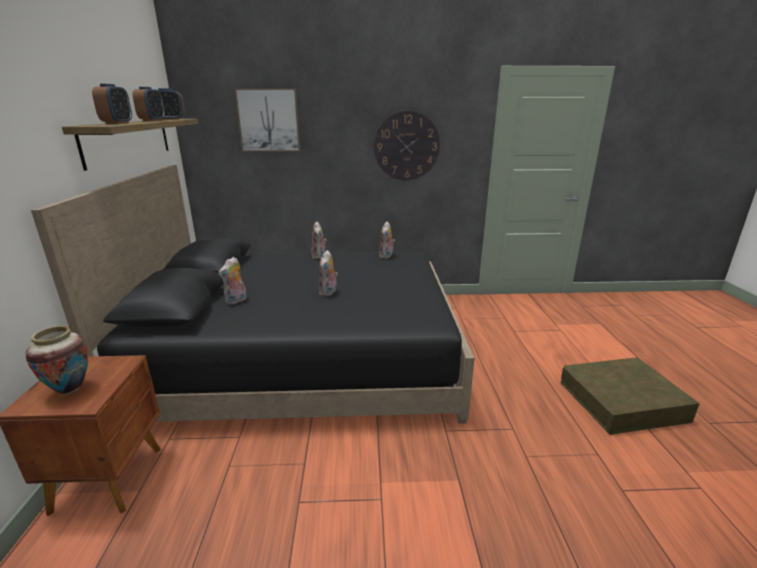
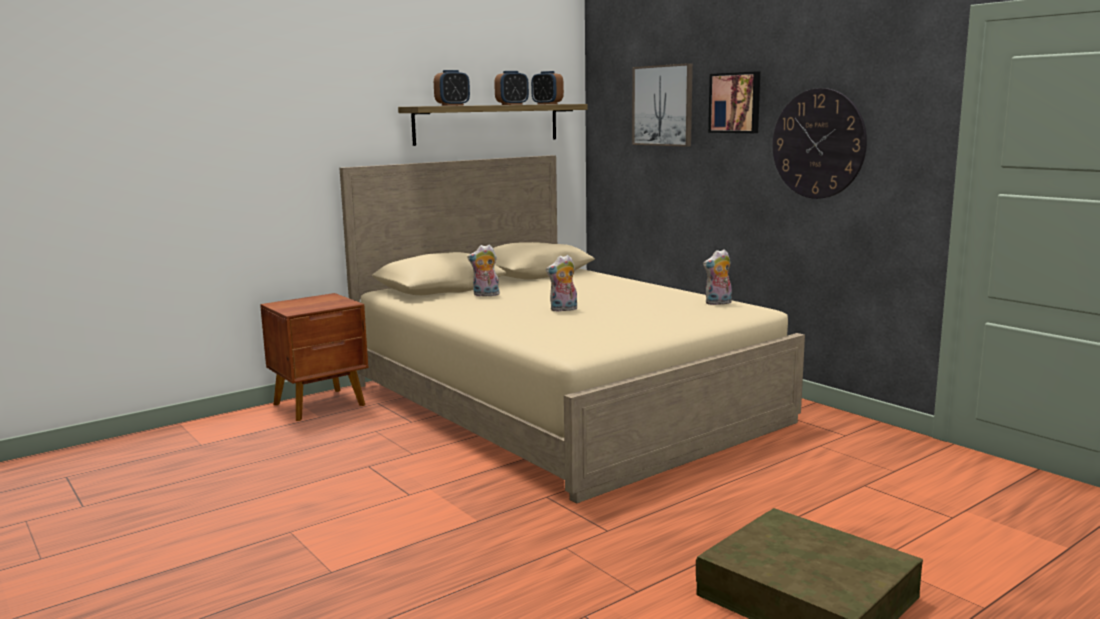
camera: 55 degrees right, 10 degrees down
vase [26,326,88,395] -> none
black bed [31,165,475,424] -> beige bed [340,155,805,504]
plush toy [311,222,327,259] -> none
none -> picture [708,72,760,133]

